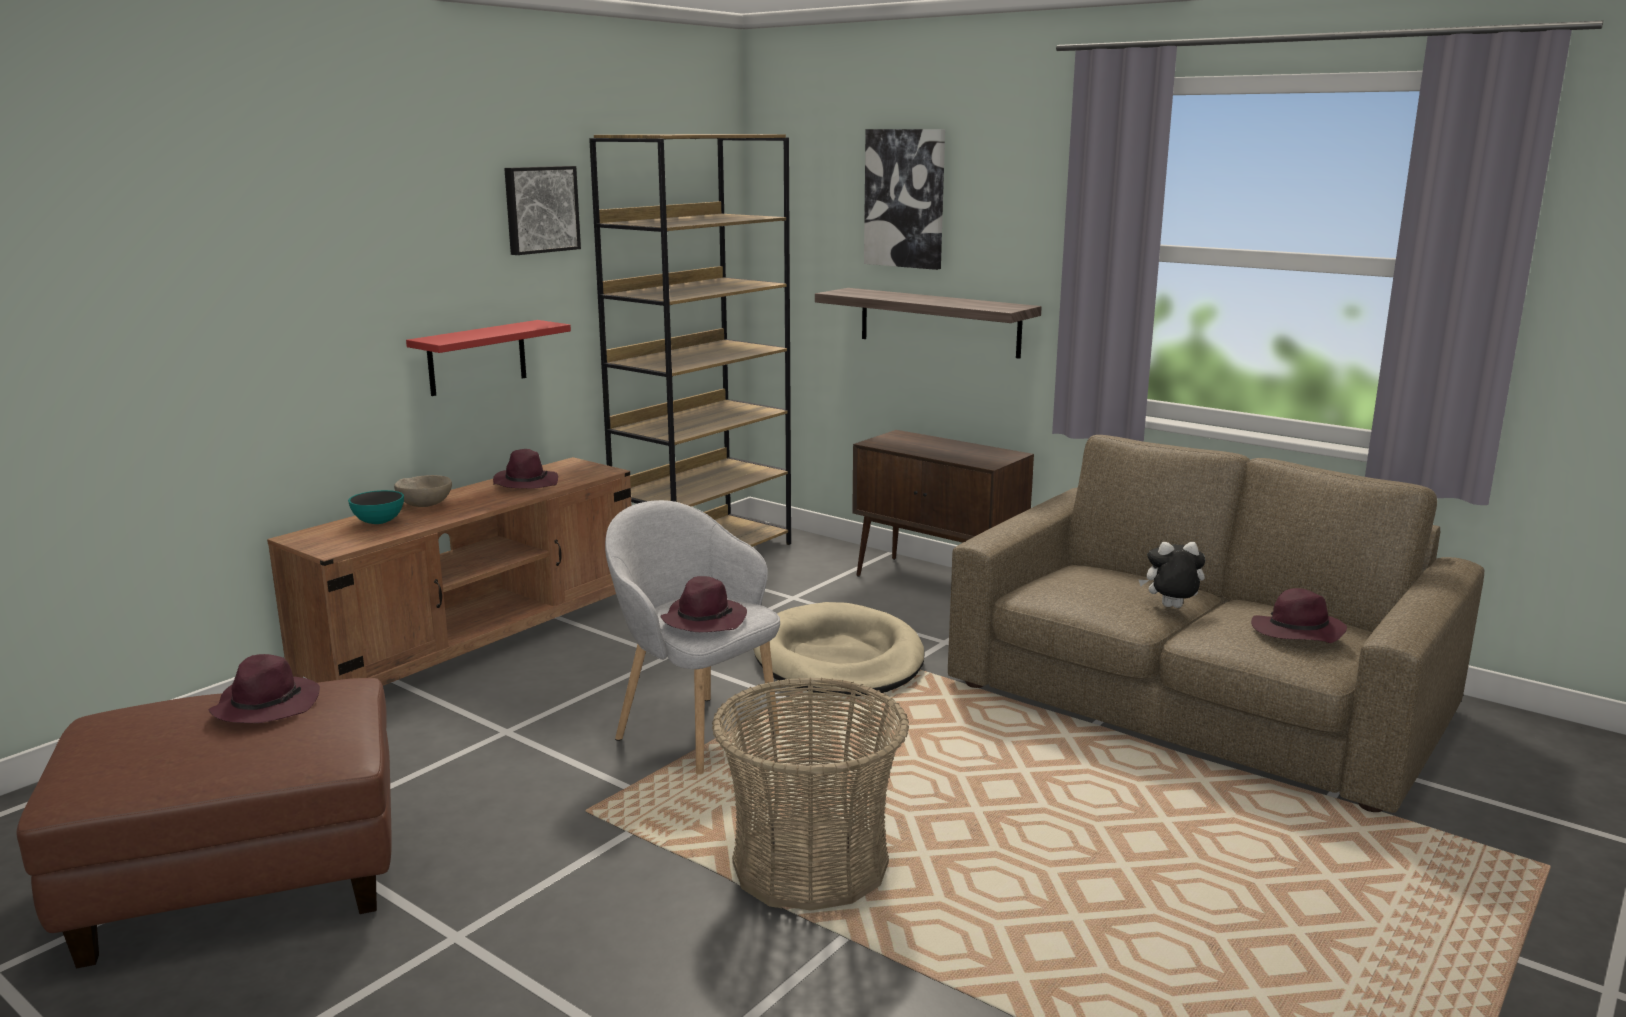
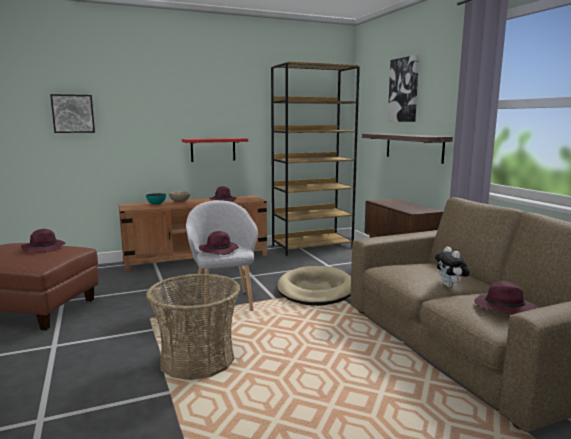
camera: 30 degrees right, 5 degrees down
picture [504,166,581,255] -> picture moved to [50,94,95,133]
plush toy [1139,542,1205,608] -> plush toy turned 135 degrees counterclockwise [435,246,470,287]

